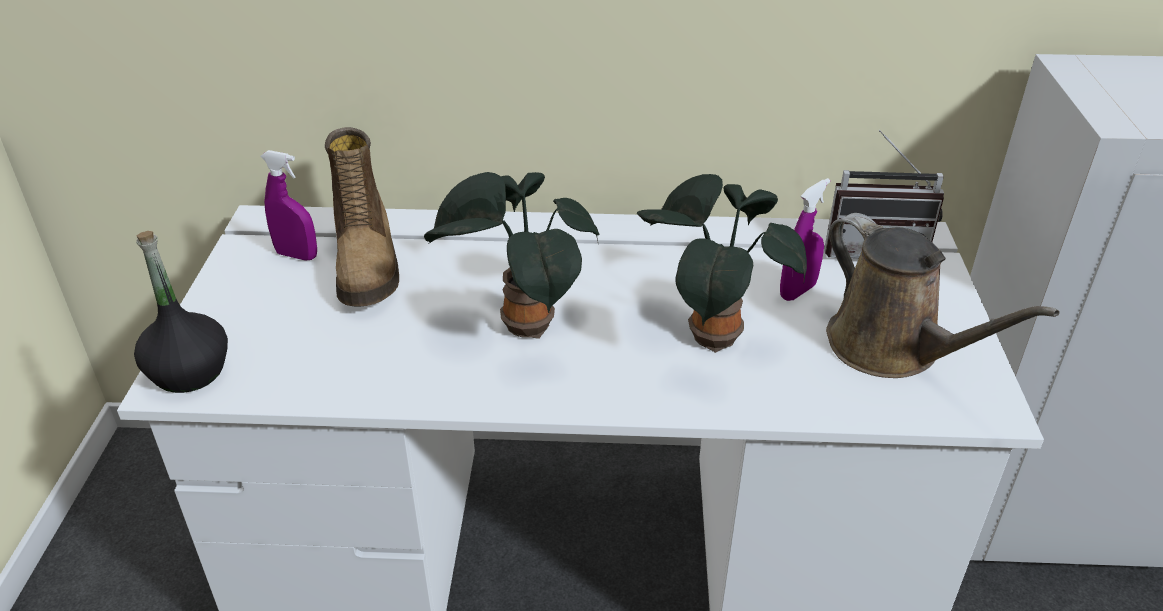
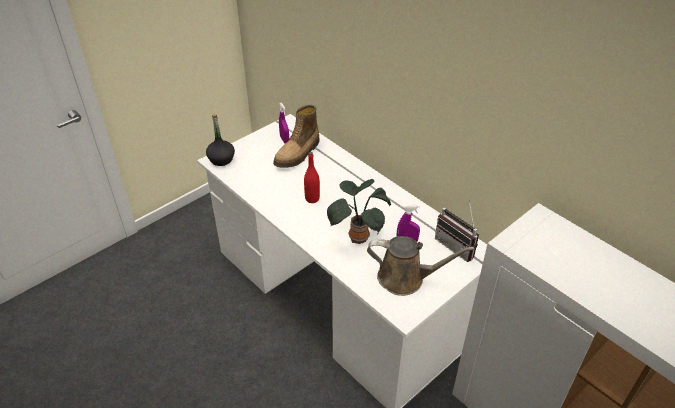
camera: 45 degrees right, 5 degrees up
potted plant [424,172,599,339] -> red bottle [304,152,320,203]
brown watering can [826,213,1060,378] -> brown watering can turned 90 degrees counterclockwise [367,236,474,296]

